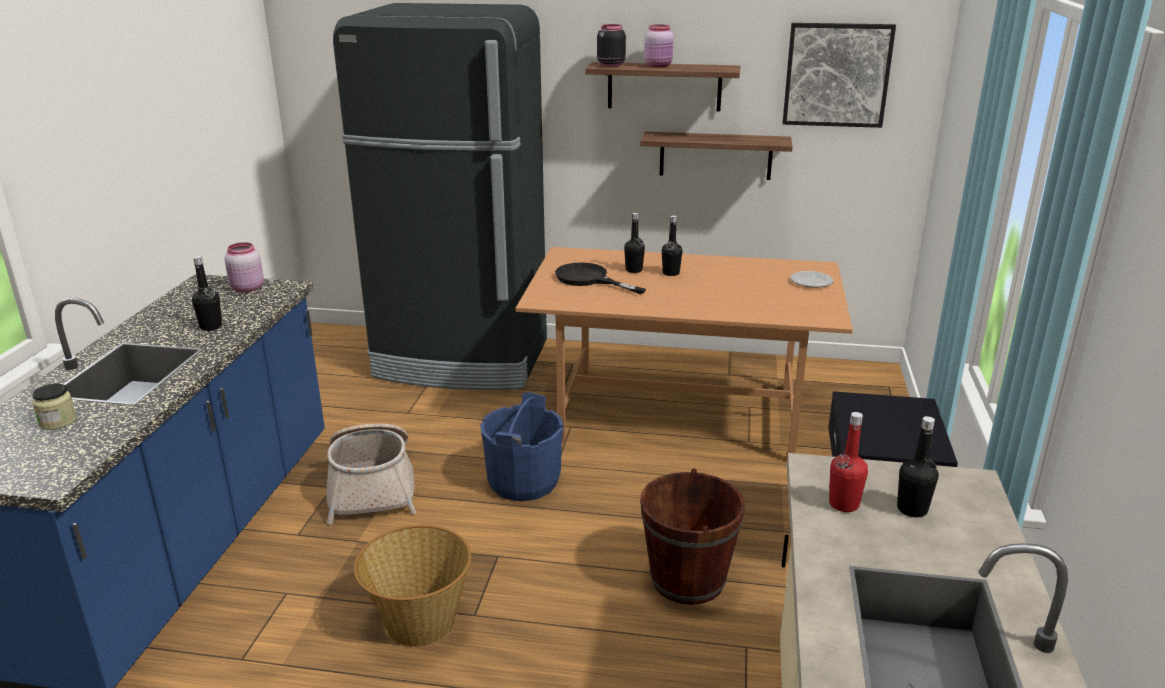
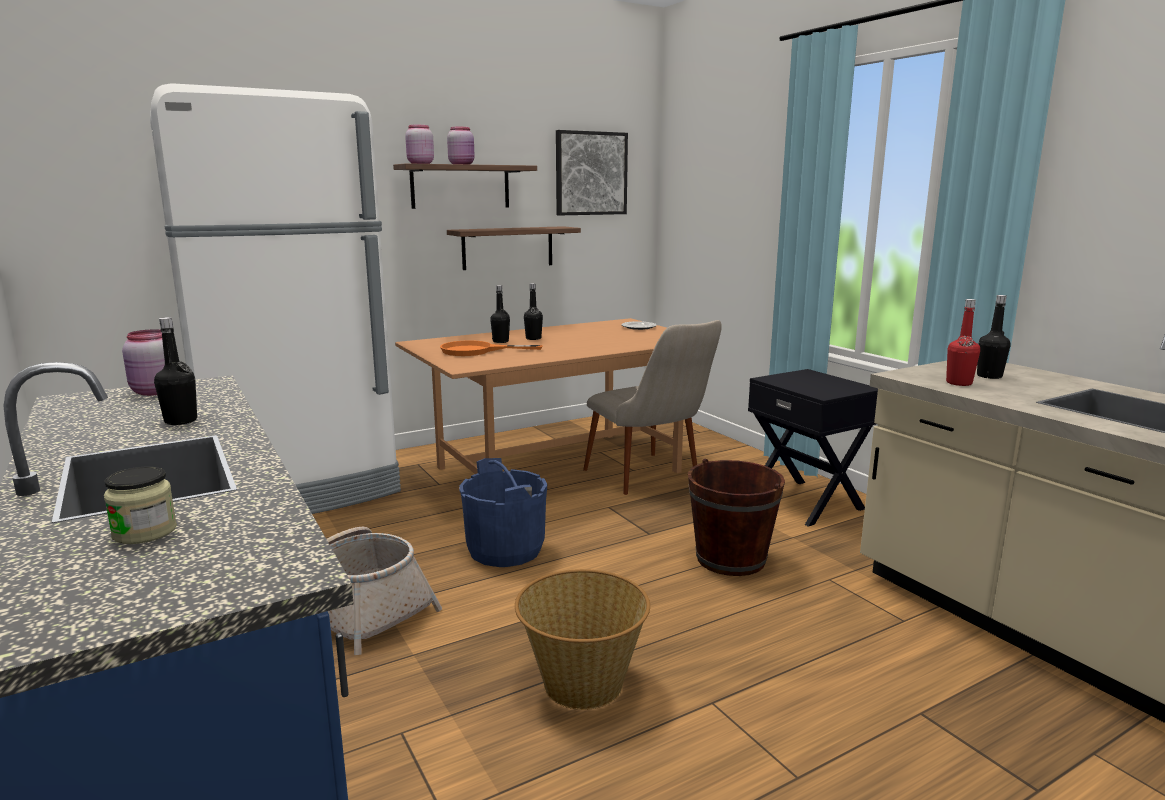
camera: 40 degrees left, 10 degrees down
black fridge [333,3,547,390] -> white fridge [150,83,401,514]
black frying pan [555,262,646,294] -> orange frying pan [440,340,542,356]
black jar [597,24,626,67] -> pink jar [405,125,434,164]
none -> beige chair [583,320,722,495]

